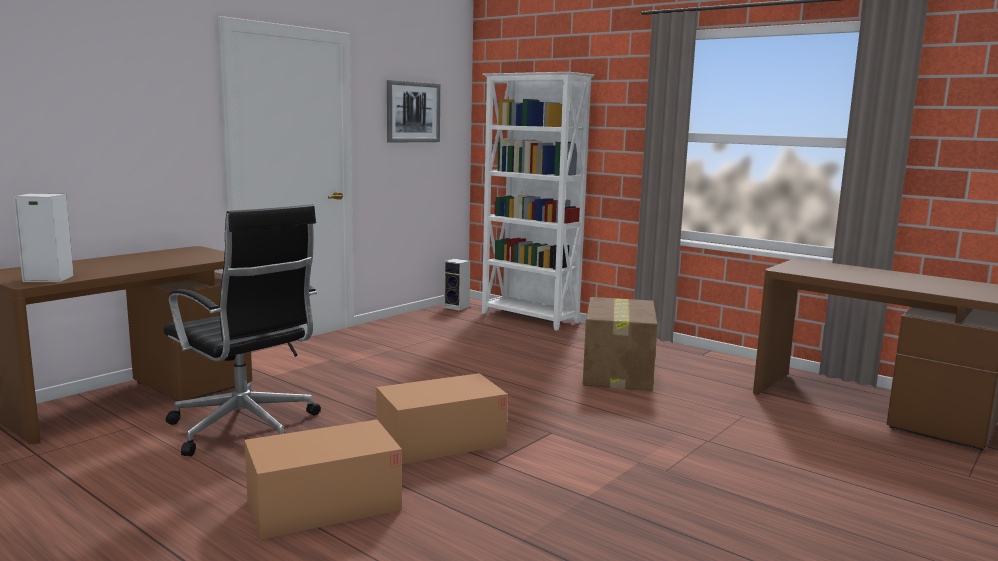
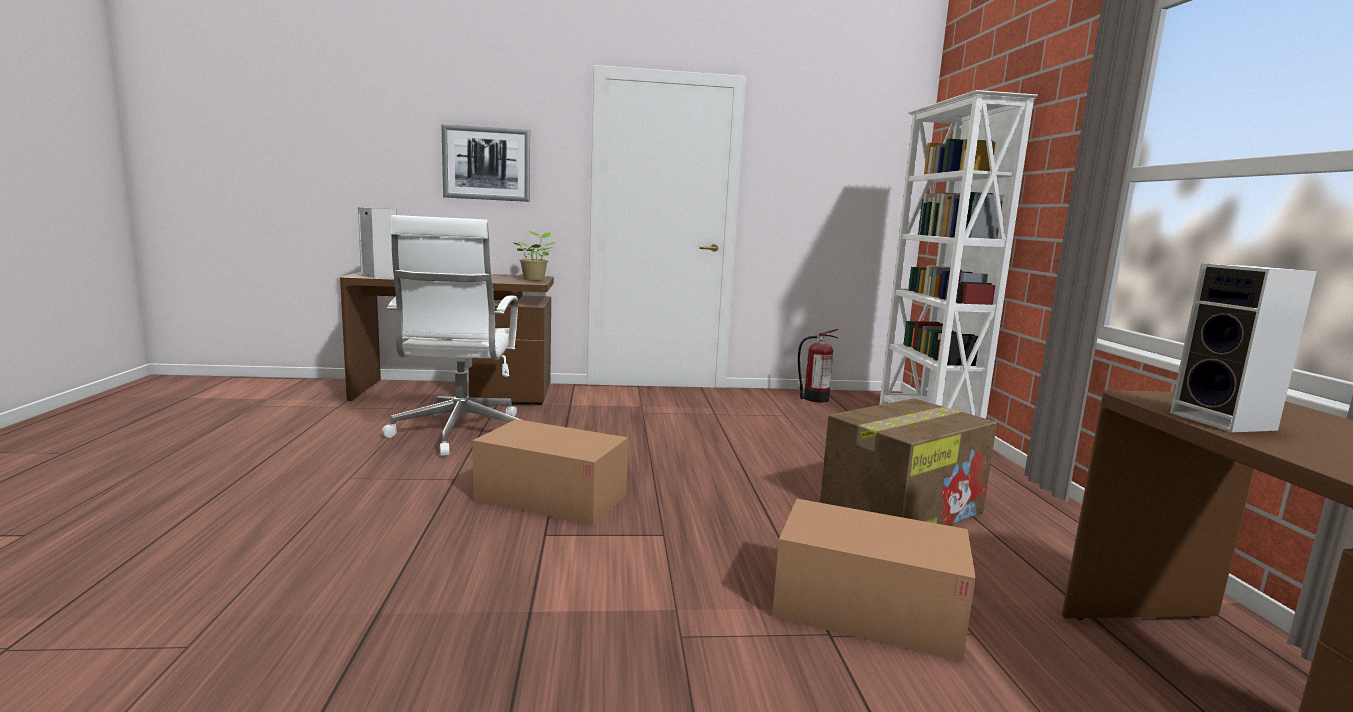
camera: 45 degrees right, 0 degrees up
black office chair [163,204,321,456] -> white office chair [382,215,522,456]
cardboard box [244,420,402,540] -> cardboard box moved to [772,499,976,662]
picture [387,80,440,143] -> picture moved to [442,124,530,202]
speaker [443,259,470,311] -> speaker moved to [1170,263,1317,432]
none -> potted plant [514,231,555,281]
none -> fire extinguisher [798,329,838,402]

